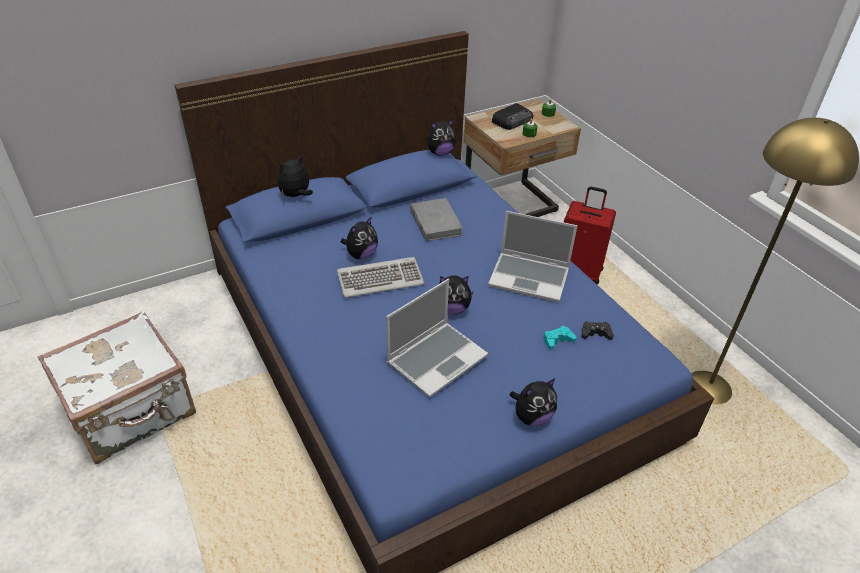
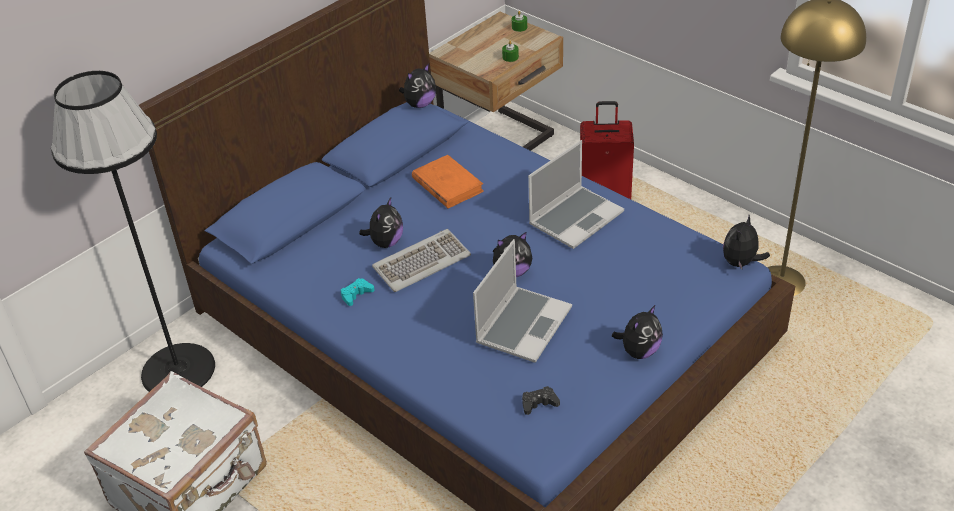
camera: 15 degrees left, 0 degrees up
plush toy [277,155,313,197] -> plush toy moved to [723,215,770,269]
grey book [410,198,463,241] -> orange book [412,155,484,208]
laptop [488,211,577,302] -> laptop turned 45 degrees counterclockwise [528,140,624,249]
radio [492,103,533,130] -> none
turquoise game controller [544,326,576,350] -> turquoise game controller moved to [341,278,375,306]
black game controller [582,321,614,340] -> black game controller moved to [522,386,560,415]
none -> black floor lamp [51,71,215,392]

